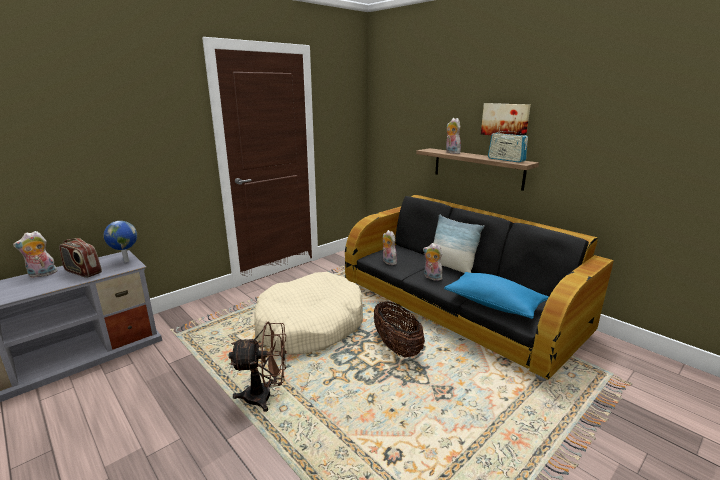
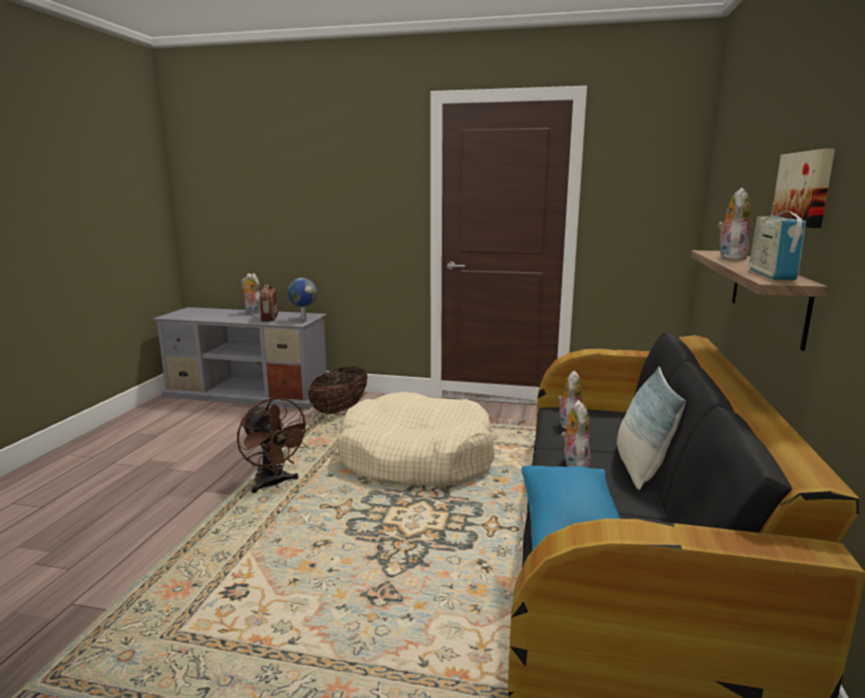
camera: 55 degrees right, 5 degrees down
basket [374,302,425,358] -> basket moved to [308,366,368,414]

